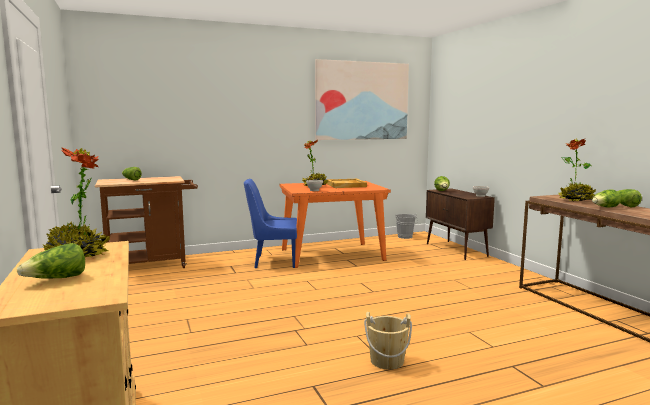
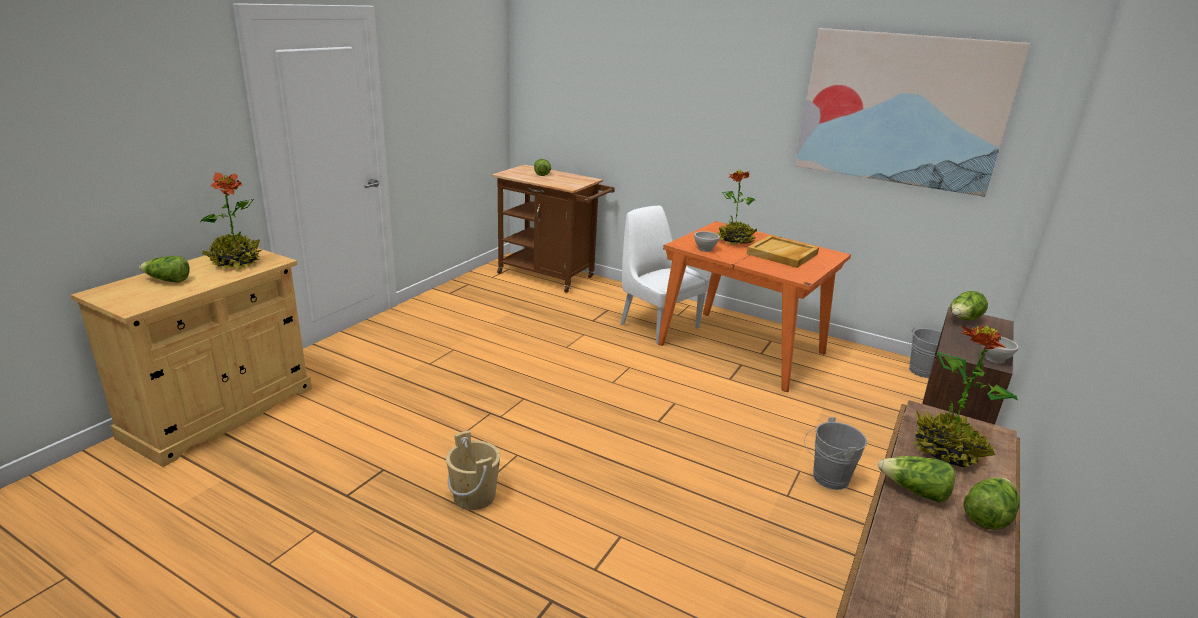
camera: 50 degrees right, 15 degrees up
blue chair [244,179,297,269] -> white chair [621,206,710,344]
none -> grey bucket [804,417,867,490]

